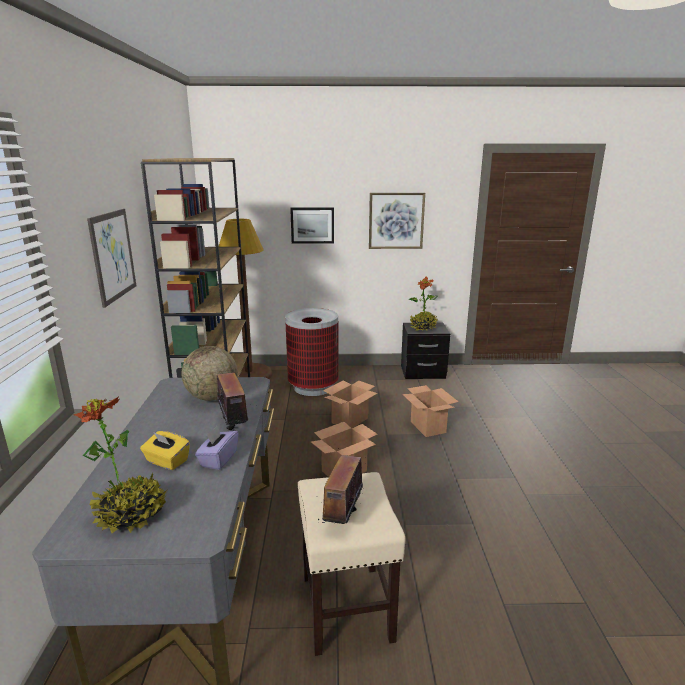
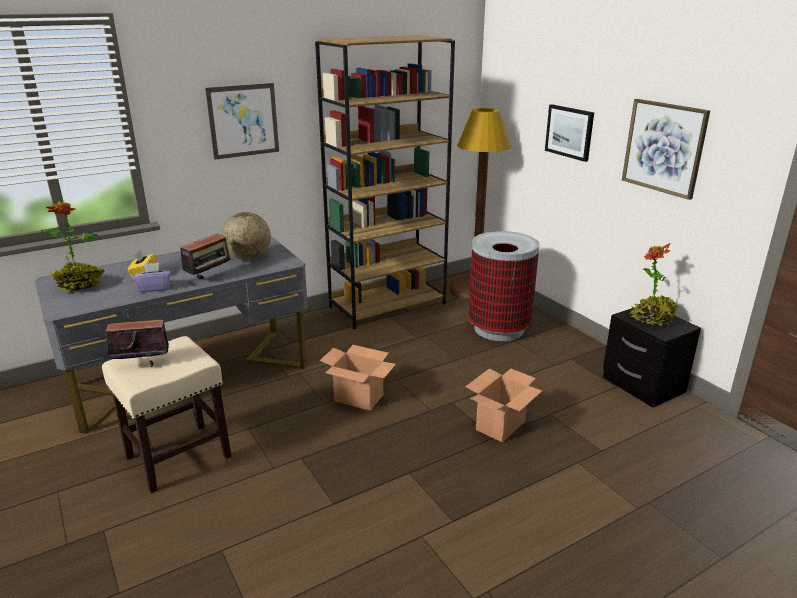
camera: 60 degrees right, 5 degrees up
cardboard box [323,380,378,428] -> none

